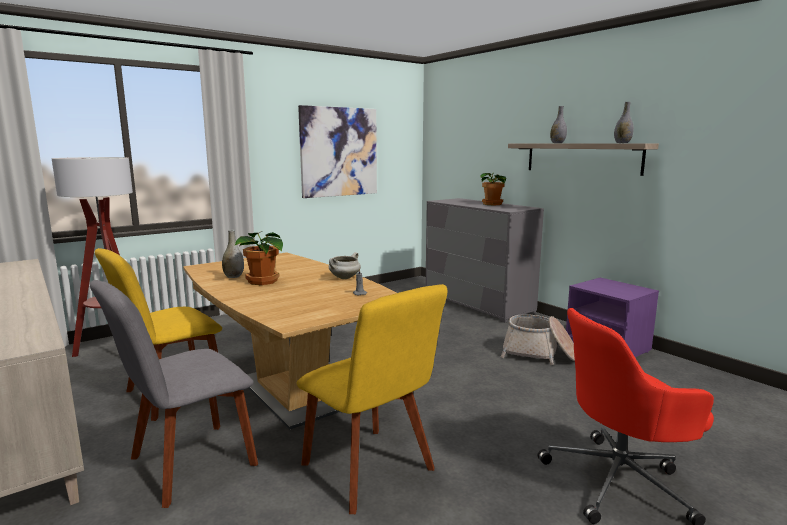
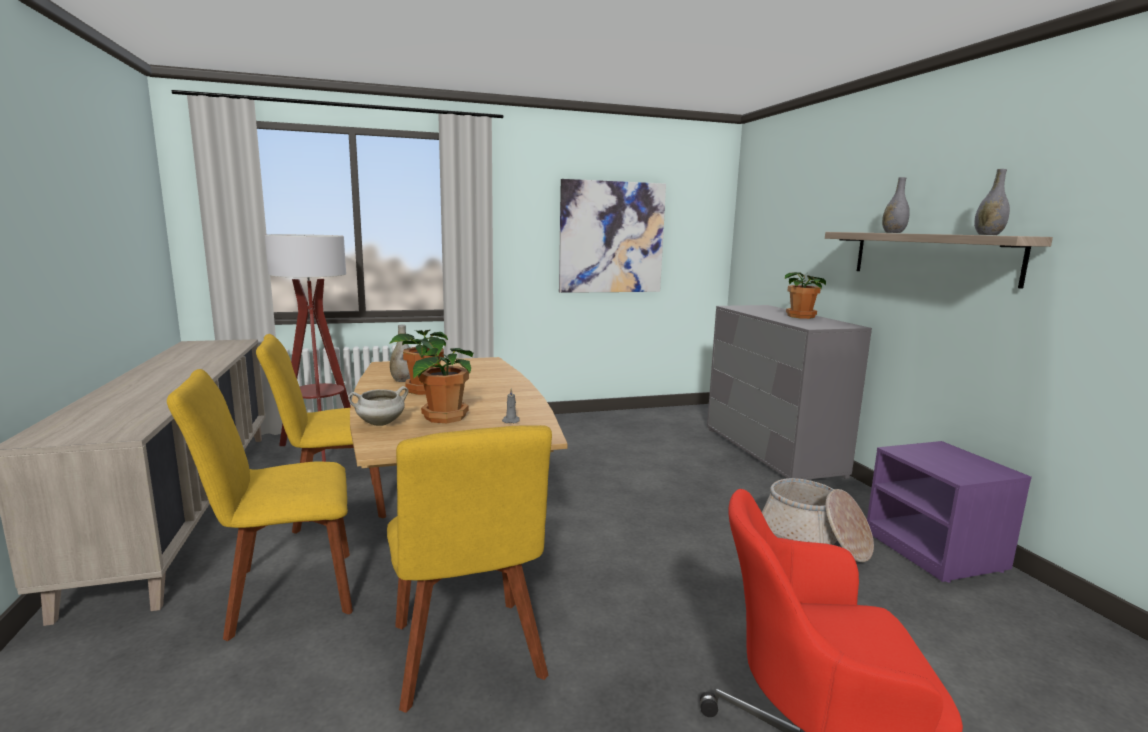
camera: 20 degrees right, 0 degrees up
grey chair [90,280,258,508] -> yellow chair [167,369,353,641]
white cooking pot [329,252,361,279] -> white cooking pot moved to [348,386,408,426]
none -> potted plant [413,347,473,423]

